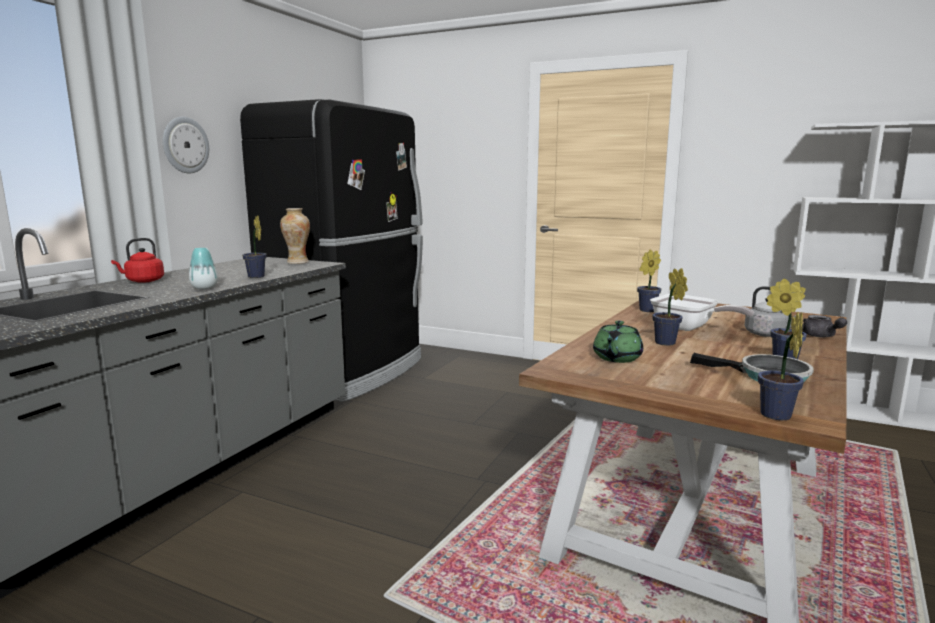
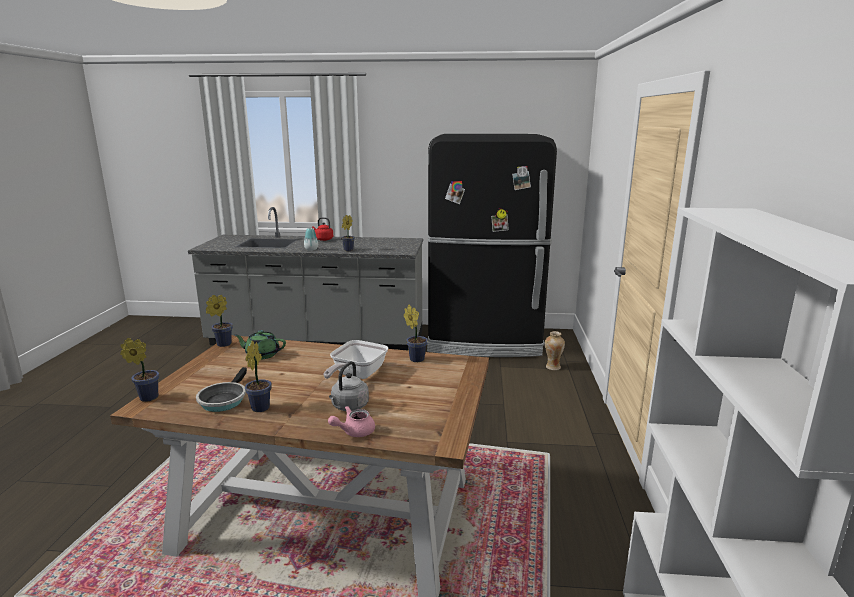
camera: 70 degrees right, 5 degrees up
wall clock [163,117,209,174] -> none
vase [280,208,310,264] -> vase moved to [545,331,565,370]
potted plant [652,268,688,346] -> potted plant moved to [206,295,233,347]
grey teapot [802,315,847,337] -> pink teapot [328,406,375,437]

